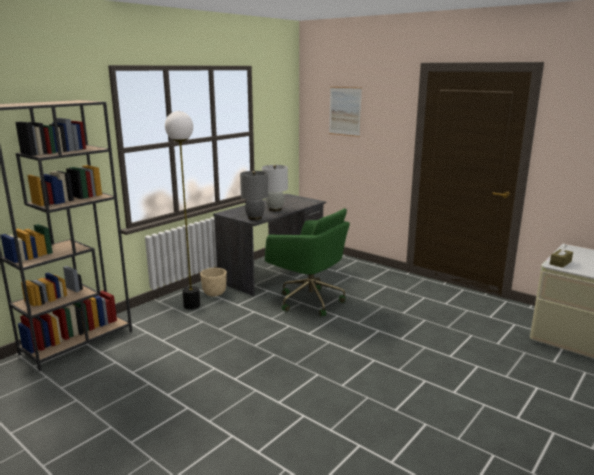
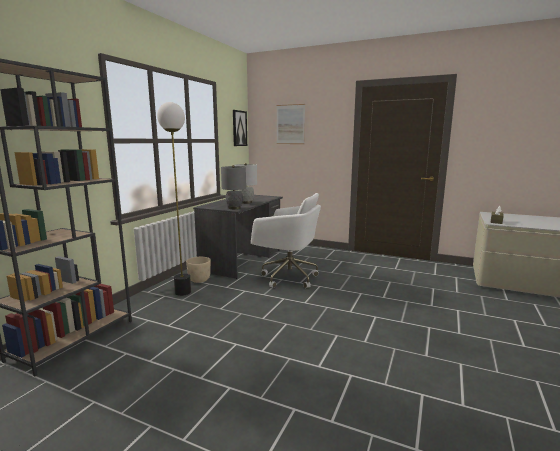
camera: 15 degrees left, 5 degrees down
green office chair [265,208,350,316] -> white office chair [251,193,321,288]
none -> picture [233,110,247,146]

